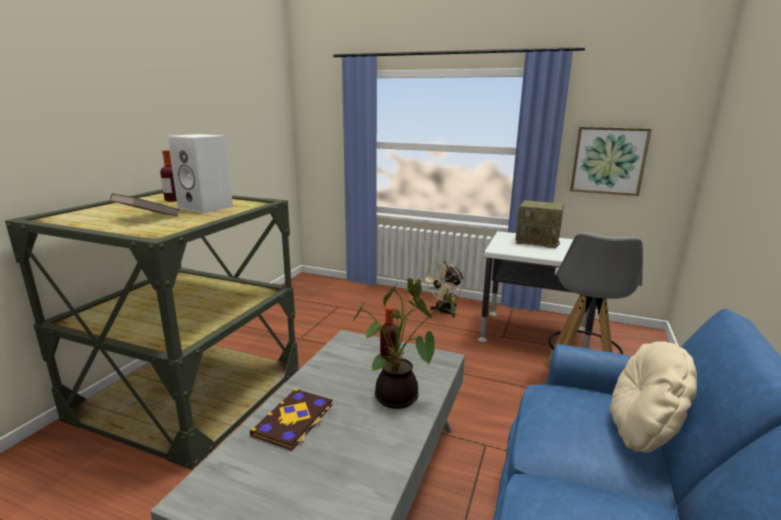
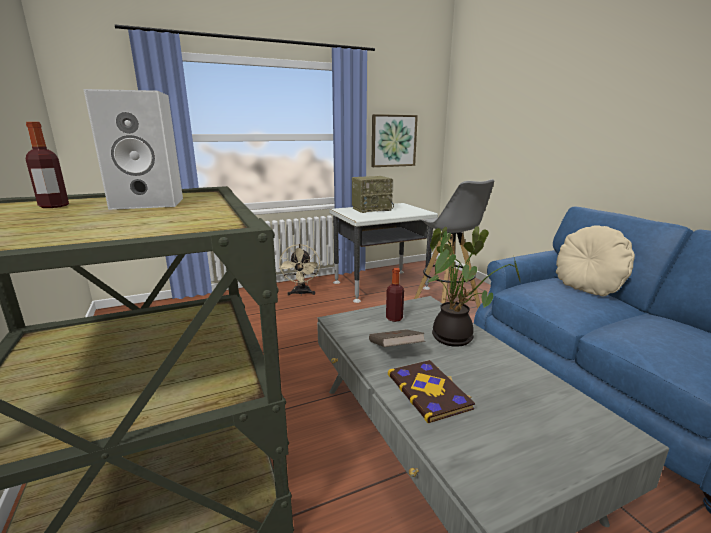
camera: 45 degrees left, 0 degrees up
brown book [110,193,180,216] -> brown book moved to [369,329,425,347]

